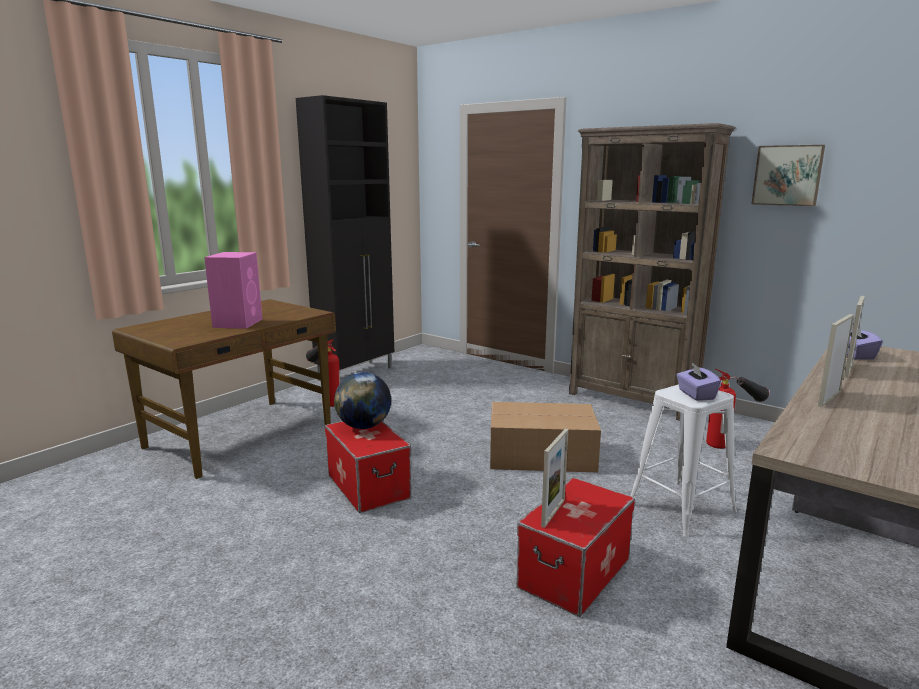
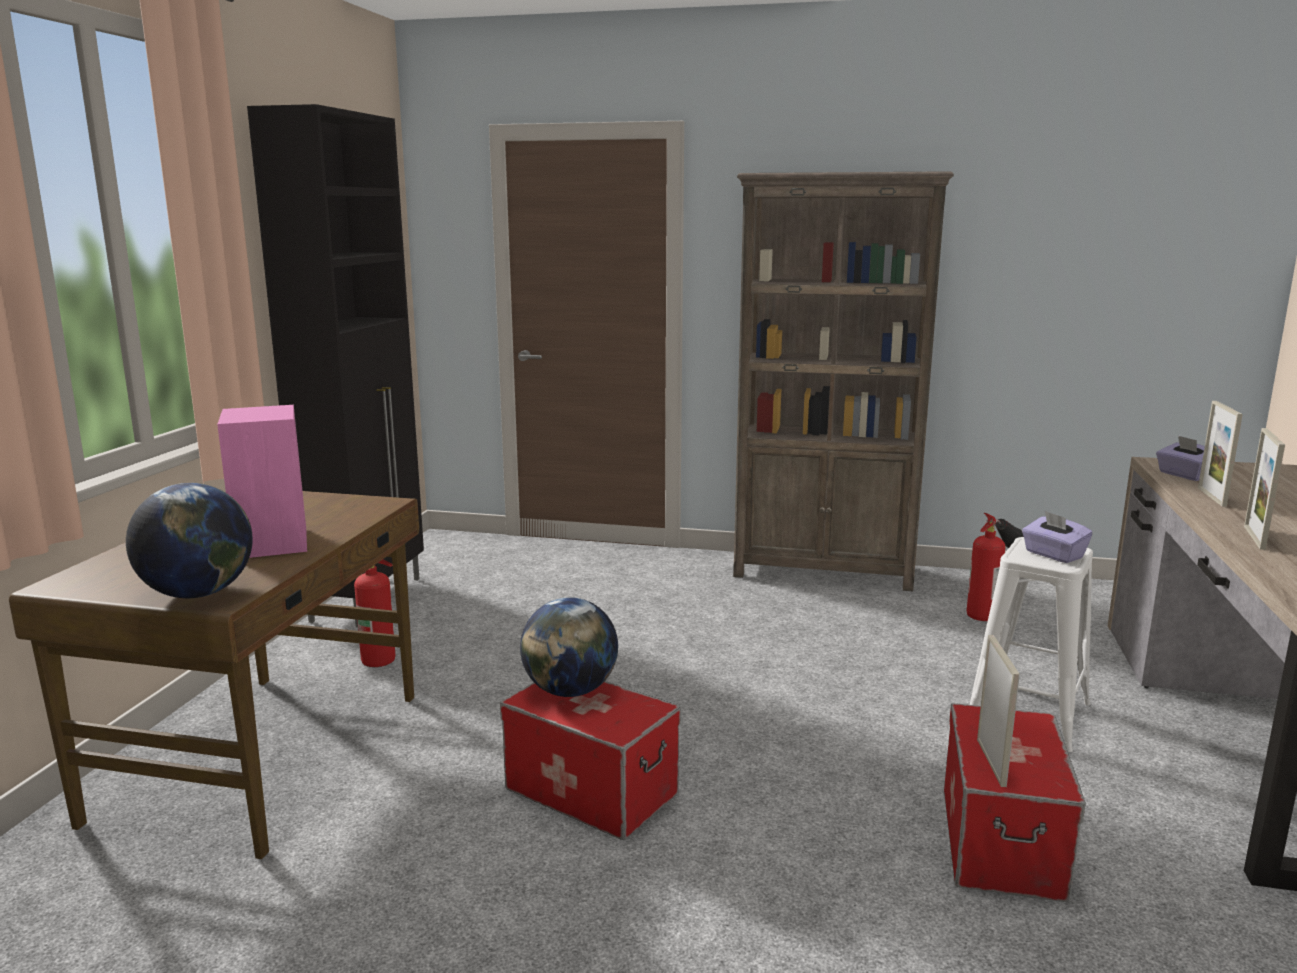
camera: 25 degrees left, 0 degrees up
cardboard box [490,402,601,473] -> none
picture [751,145,825,206] -> none
none -> globe [126,483,253,598]

